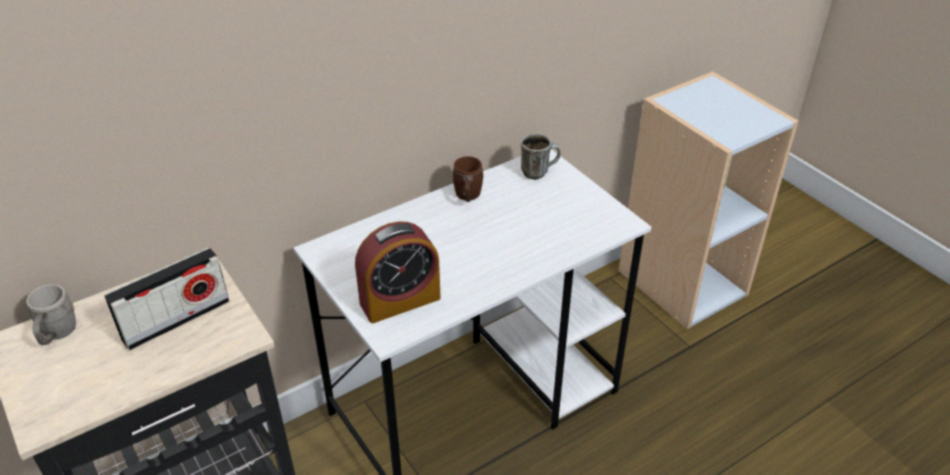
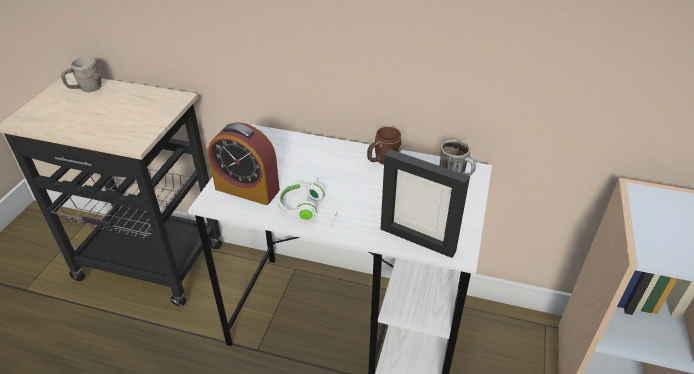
camera: 50 degrees right, 0 degrees up
radio [104,248,229,350] -> none
none -> white headphones [278,177,337,227]
none -> picture frame [381,149,470,258]

